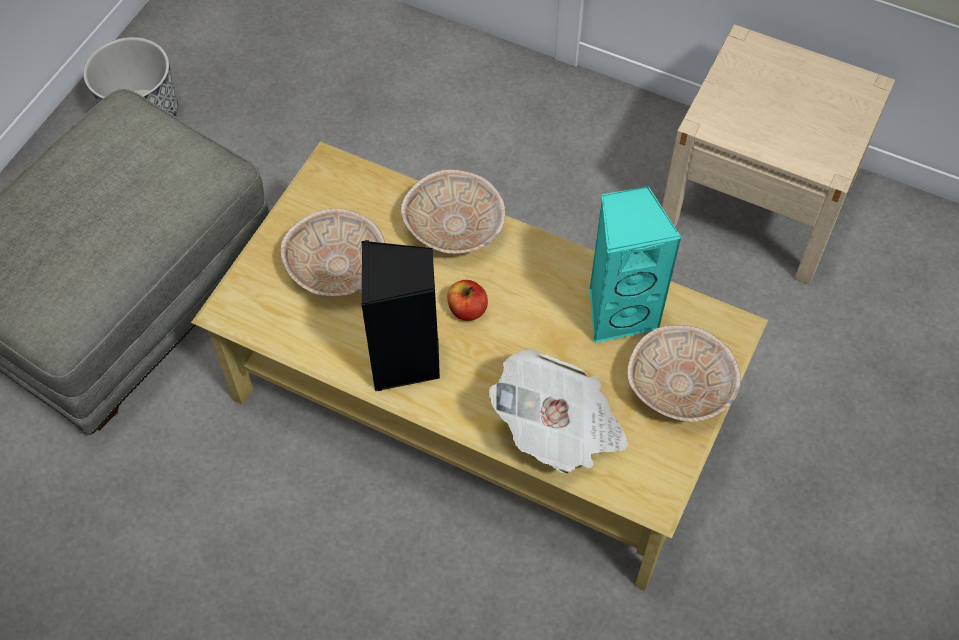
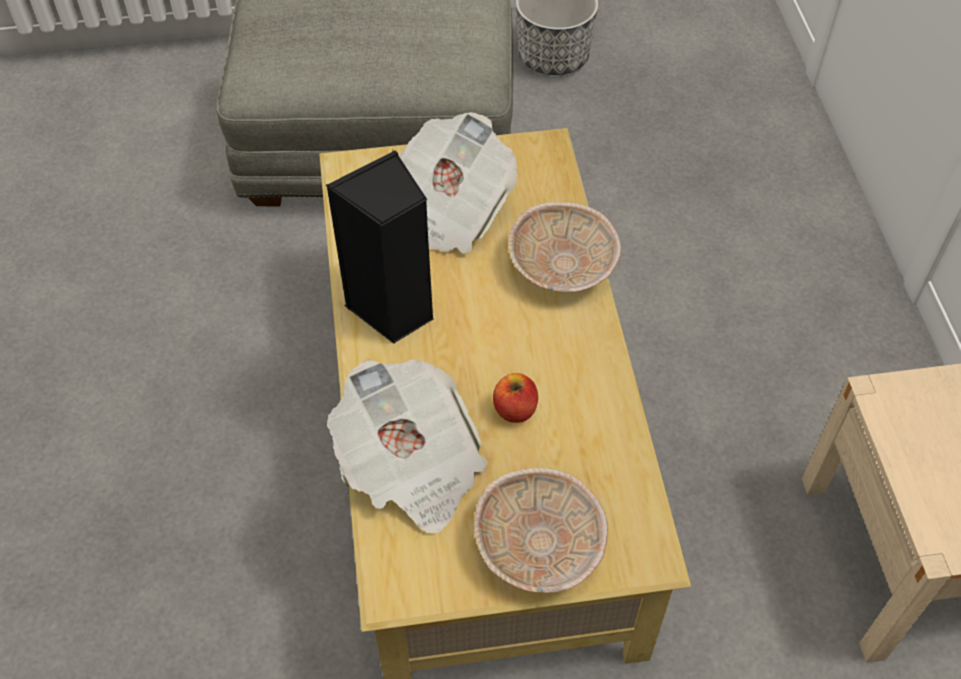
camera: 55 degrees right, 5 degrees down
beige bowl [280,208,385,297] -> newspaper [398,112,518,254]
apple [447,280,488,321] -> apple moved to [493,373,538,423]
turquoise speaker [589,186,681,343] -> none

